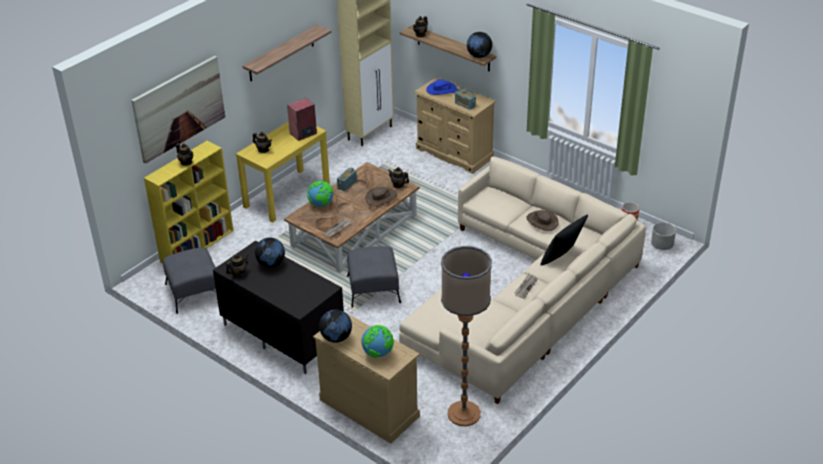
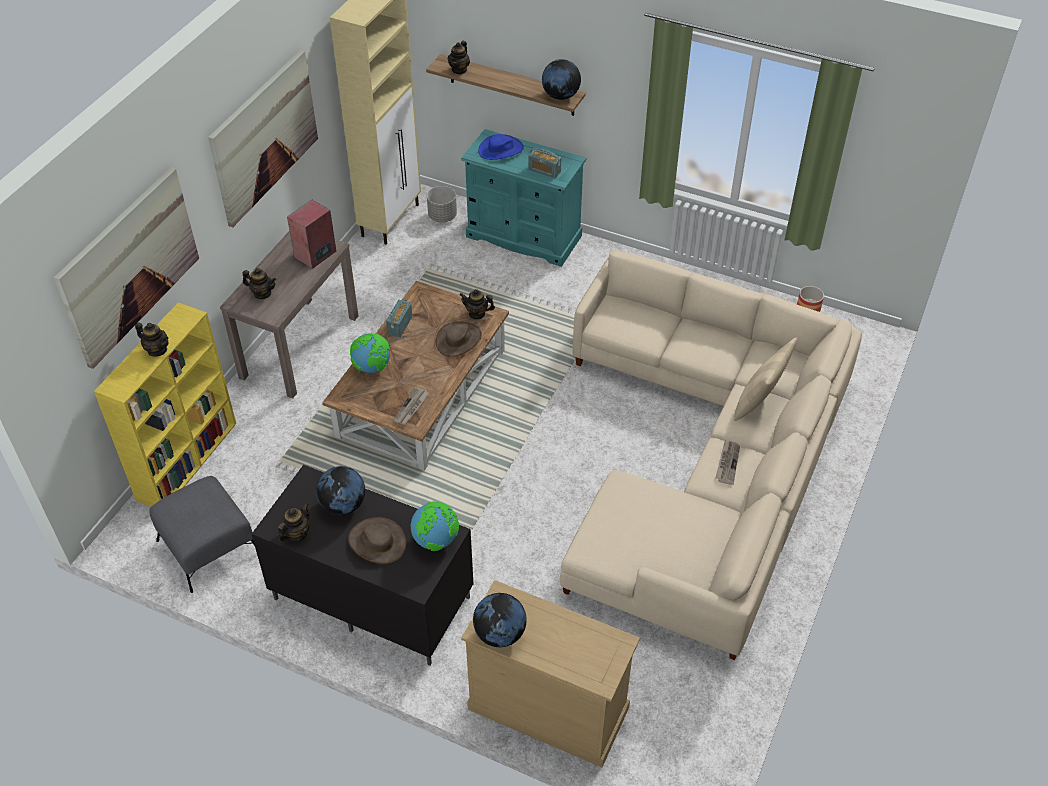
camera: 15 degrees left, 10 degrees up
yellow console table [236,121,330,223] -> brown console table [220,231,358,399]
shelf [243,25,331,81] -> picture [208,50,318,227]
grey ottoman [347,246,401,308] -> none
globe [361,325,394,358] -> globe moved to [411,501,459,551]
beige dresser [414,77,496,174] -> turquoise dresser [461,129,587,267]
floor lamp [441,246,492,426] -> none
brown hat [526,210,559,231] -> brown hat moved to [348,517,406,564]
black pillow [540,215,588,266] -> beige pillow [734,337,797,421]
grey planter [651,222,676,250] -> grey planter moved to [427,186,457,222]

